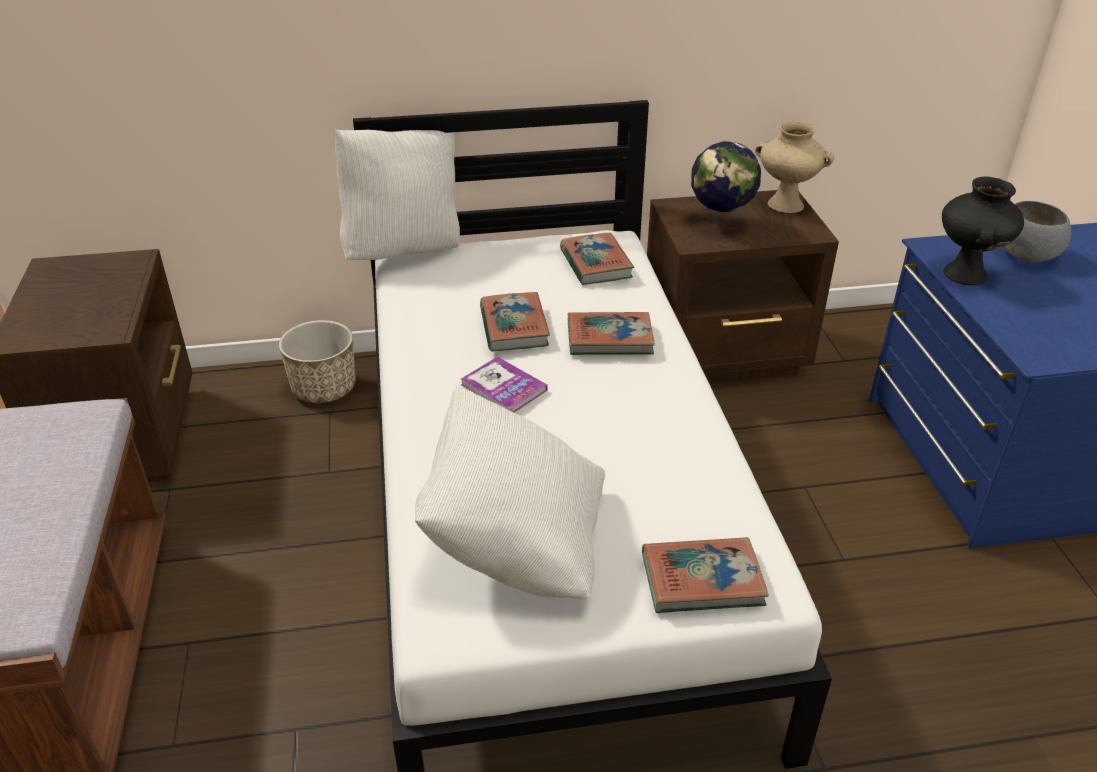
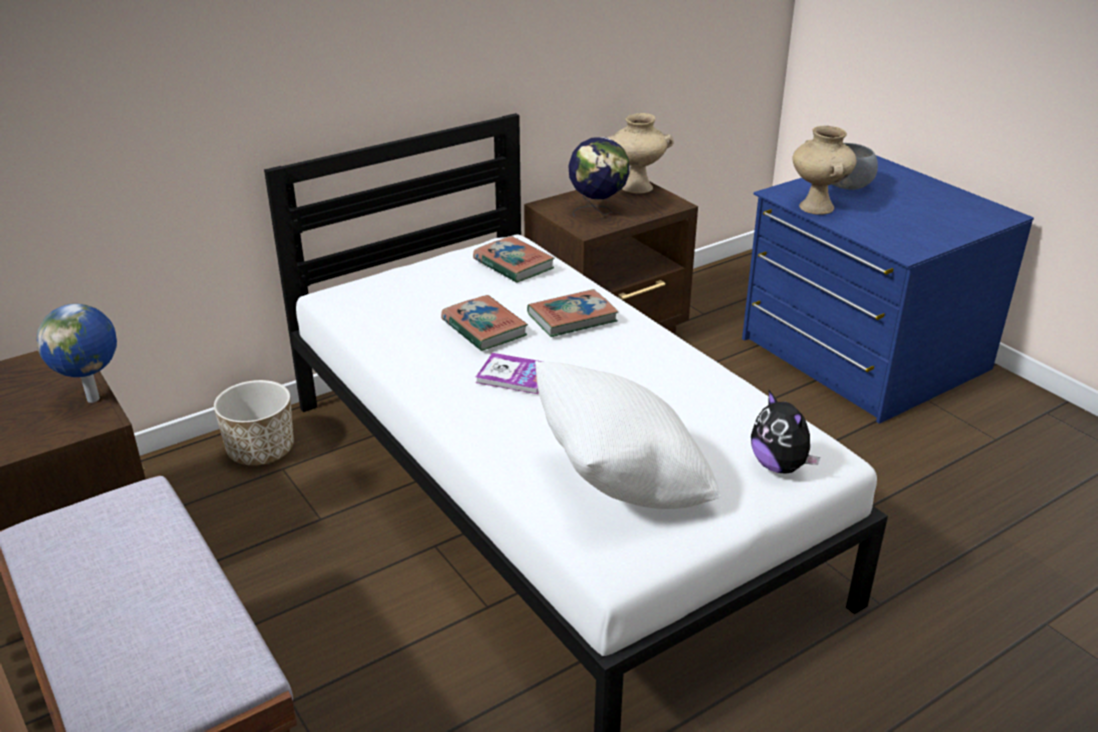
camera: 25 degrees left, 5 degrees down
white pillow [335,129,460,260] -> none
book [642,537,769,613] -> plush toy [751,390,820,474]
black vase [942,177,1024,285] -> beige vase [793,126,857,215]
none -> globe [37,304,117,403]

